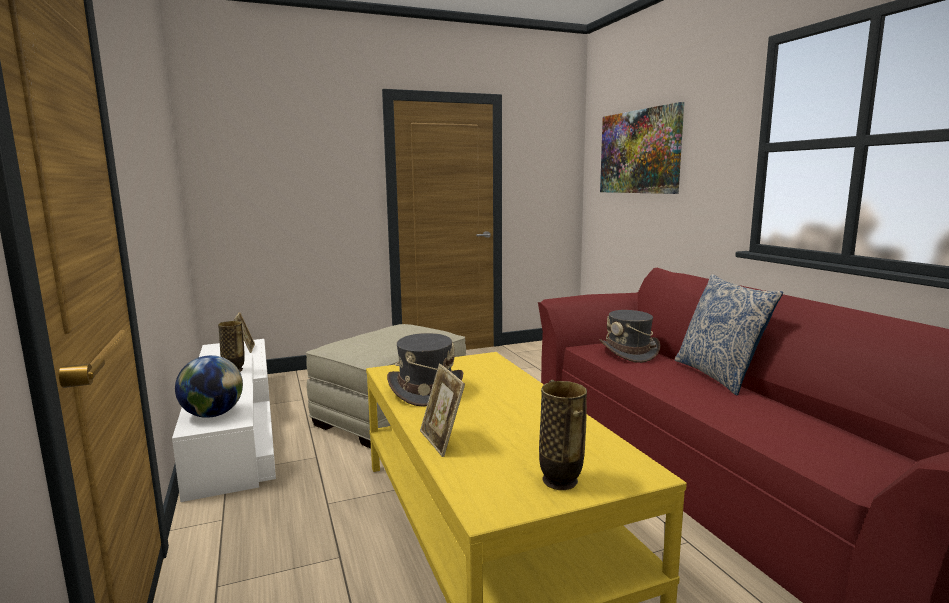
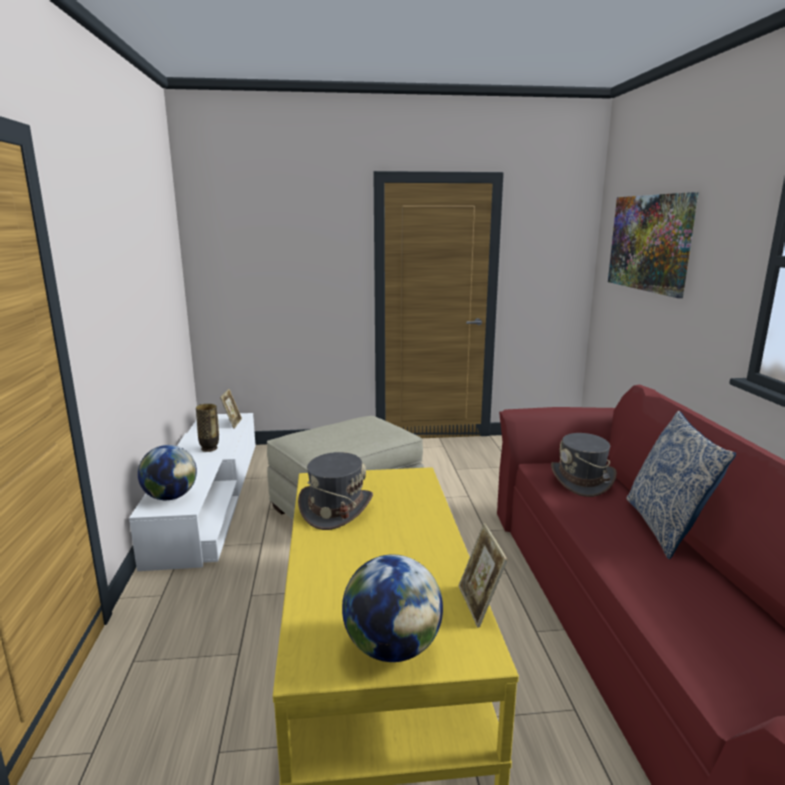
camera: 15 degrees right, 5 degrees up
picture frame [420,364,465,457] -> picture frame moved to [459,523,508,628]
vase [539,380,587,490] -> globe [342,554,443,662]

